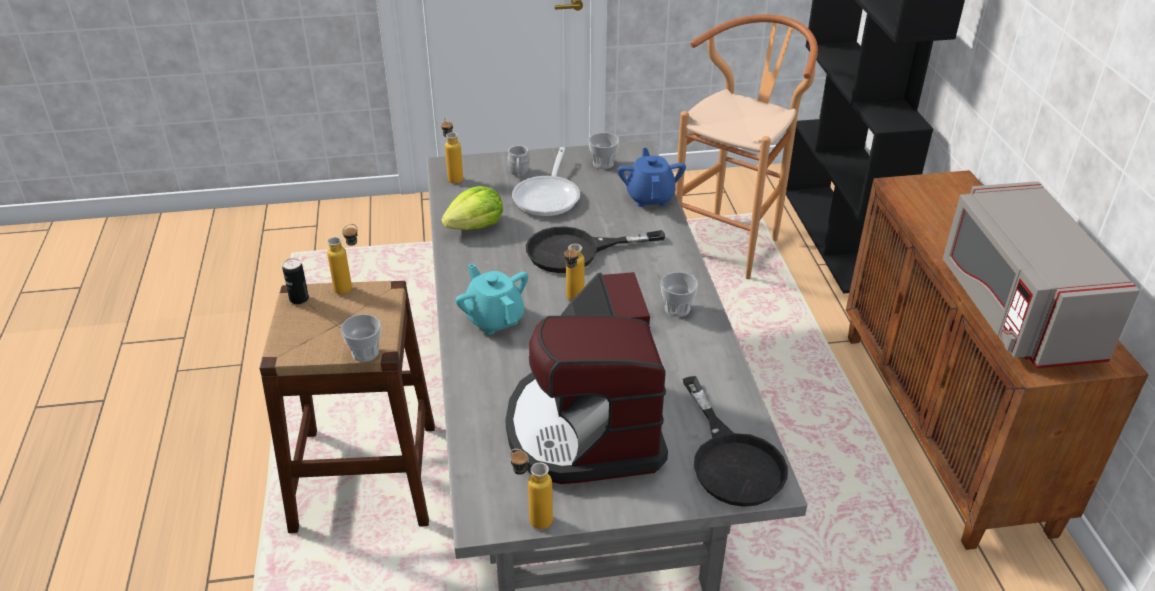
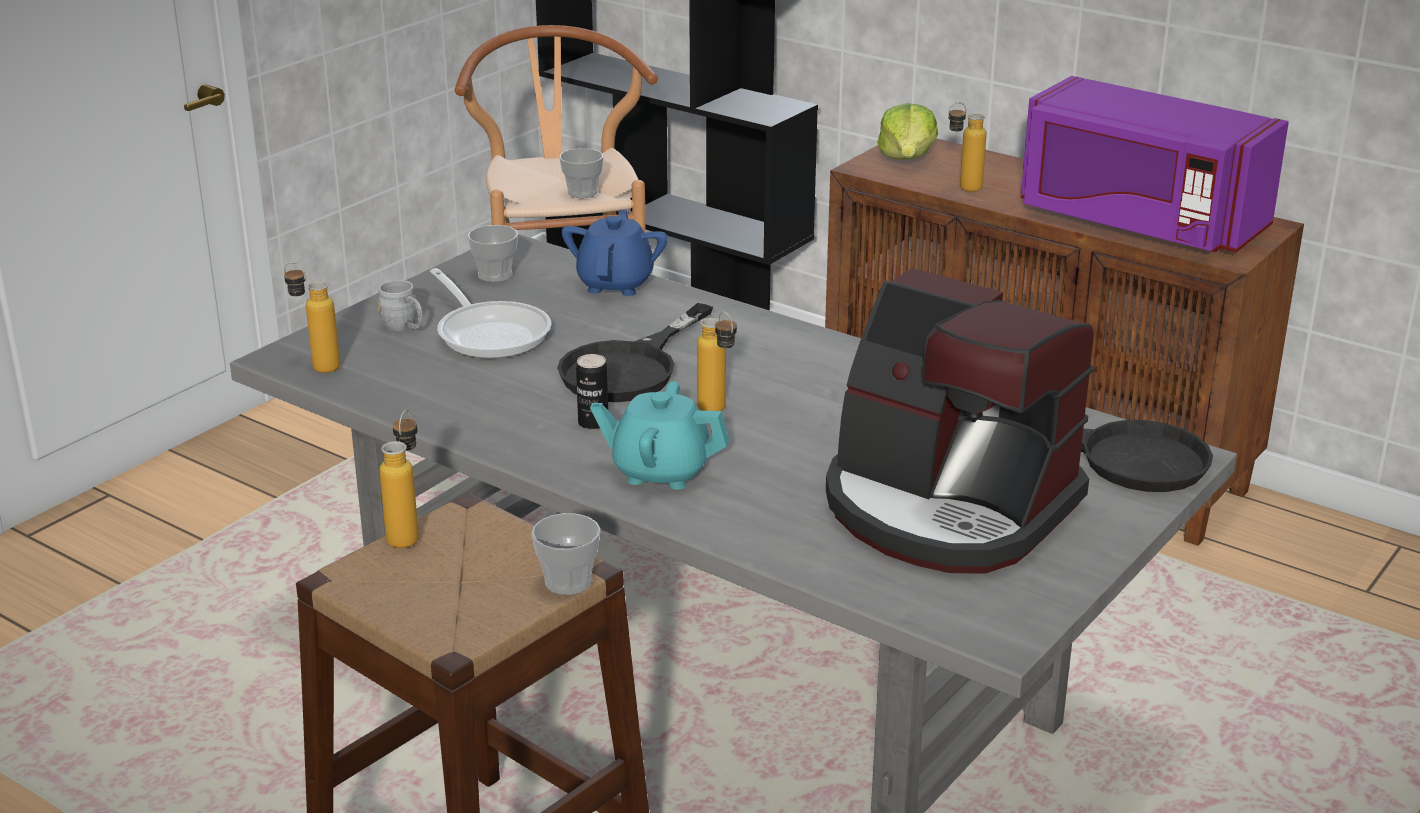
camera: 45 degrees left, 10 degrees down
can [282,258,309,304] -> can moved to [576,354,608,430]
lettuce [441,186,503,230] -> lettuce moved to [877,103,938,159]
bottle [510,449,553,529] -> bottle moved to [948,102,987,192]
blue teapot [617,148,686,207] -> blue teapot turned 60 degrees clockwise [561,210,668,296]
cup [660,272,698,317] -> cup moved to [559,148,603,198]
grey microwave [943,181,1140,369] -> purple microwave [1021,76,1289,252]

